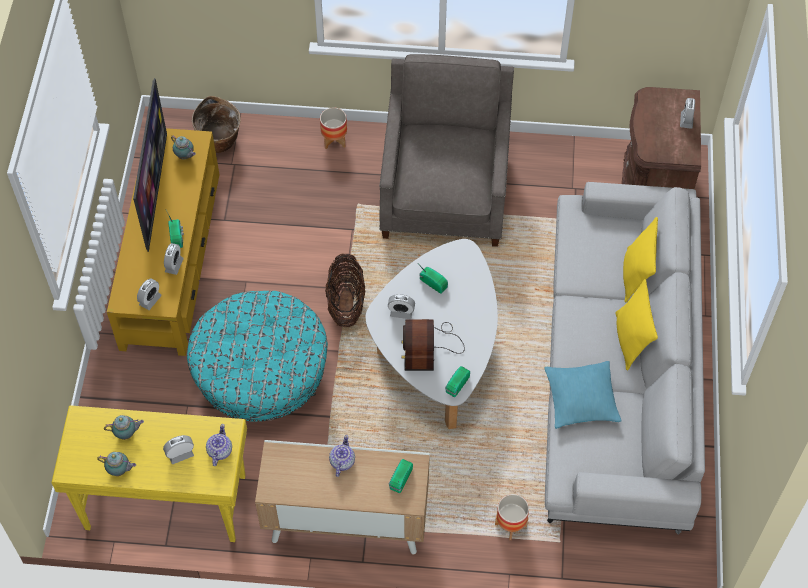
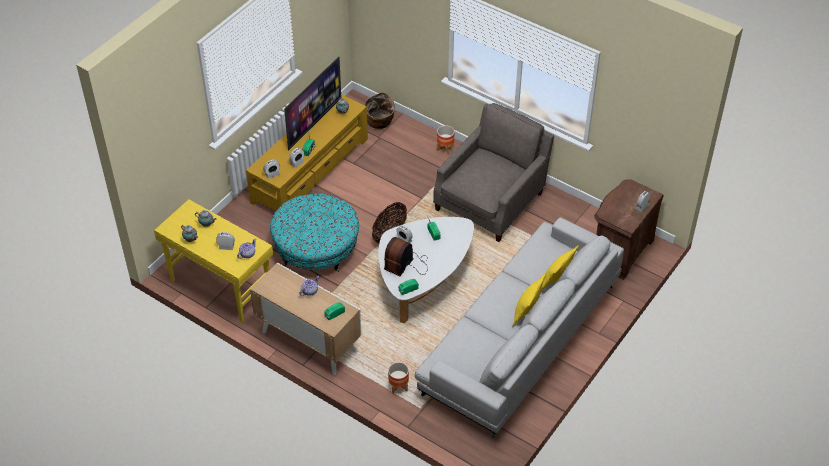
camera: 30 degrees right, 10 degrees down
turquoise pillow [544,361,622,429] -> none

